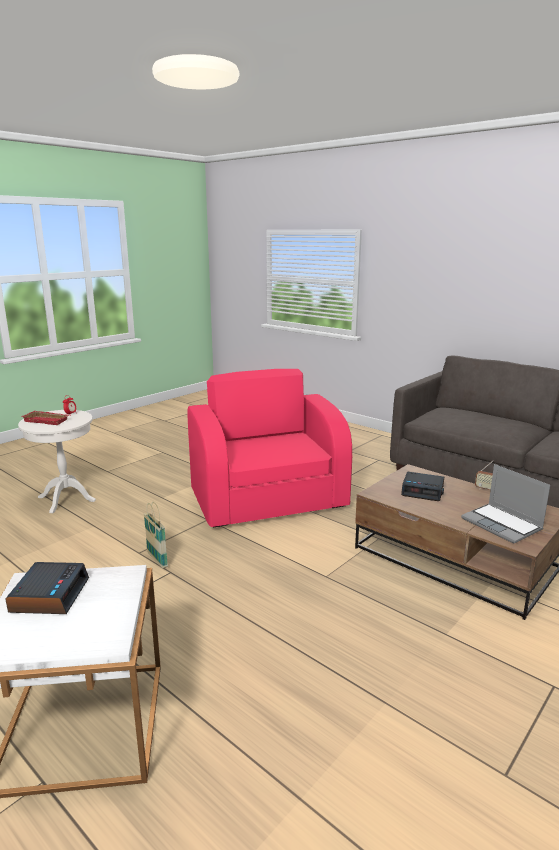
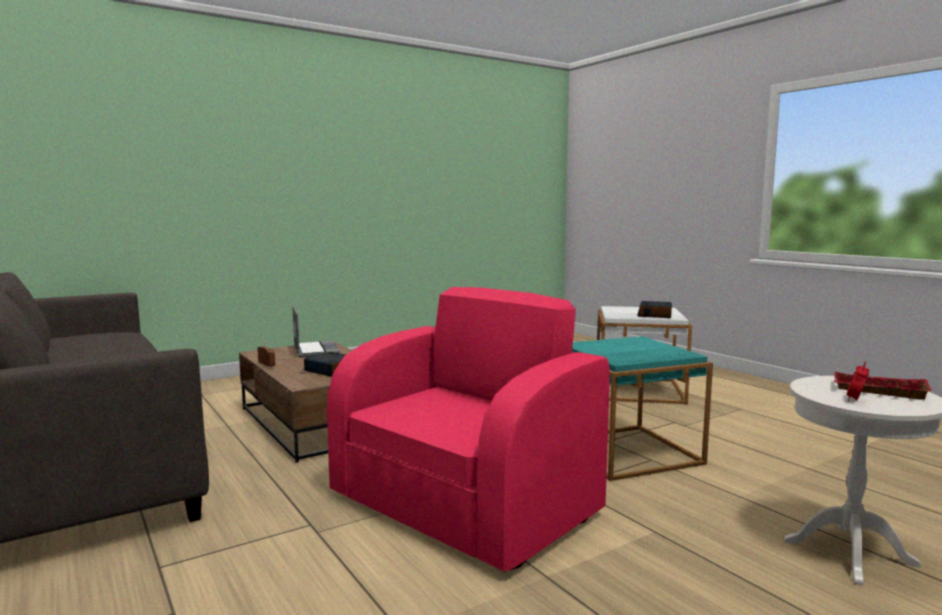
camera: 165 degrees left, 10 degrees down
basket [144,502,168,568] -> turquoise side table [572,336,713,481]
pink armchair [187,369,352,527] -> pink armchair turned 135 degrees counterclockwise [327,287,610,572]

